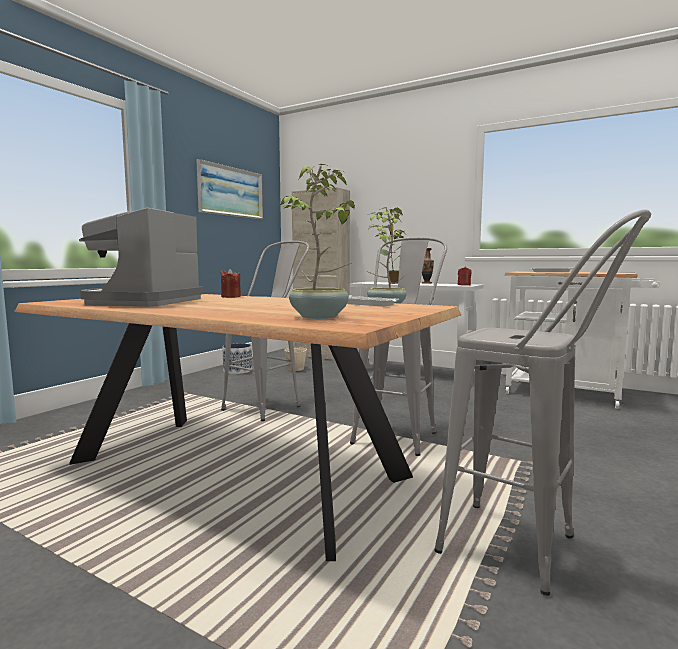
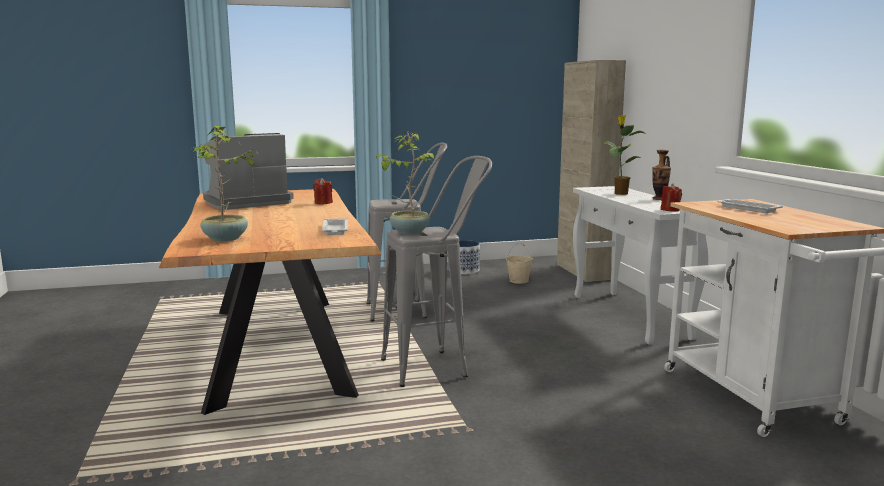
camera: 45 degrees right, 5 degrees up
picture [197,159,263,219] -> none
grey stool [435,209,651,596] -> none

